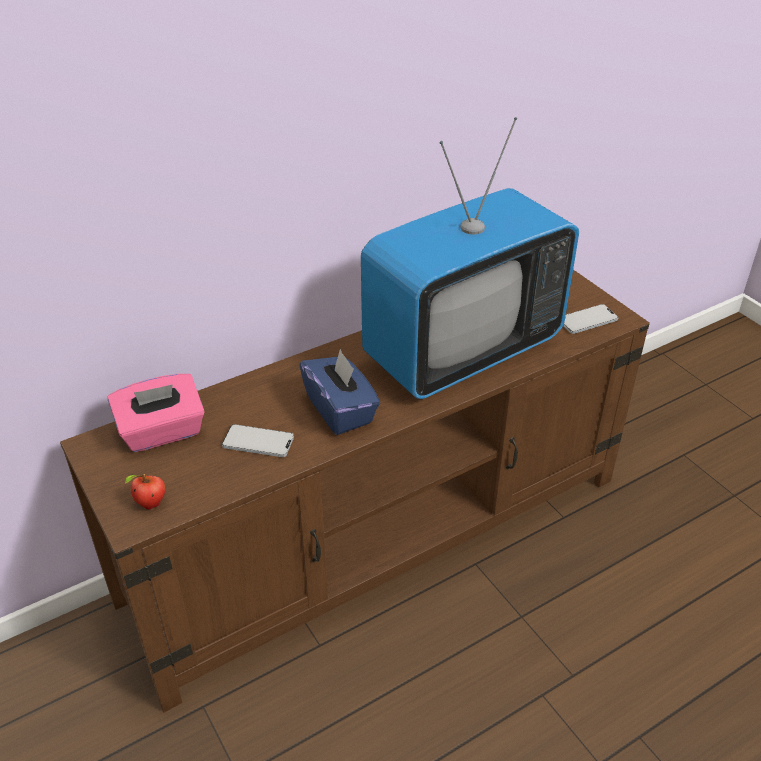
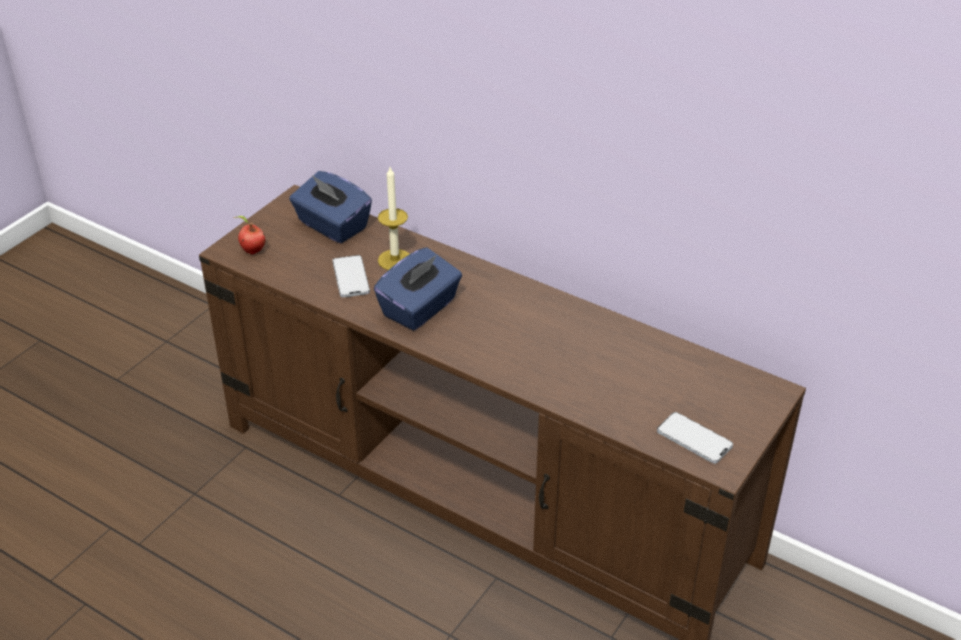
camera: 65 degrees right, 0 degrees up
pink tissue box [107,374,205,452] -> blue tissue box [289,171,372,243]
television [361,117,579,399] -> none
none -> candle [378,167,409,270]

